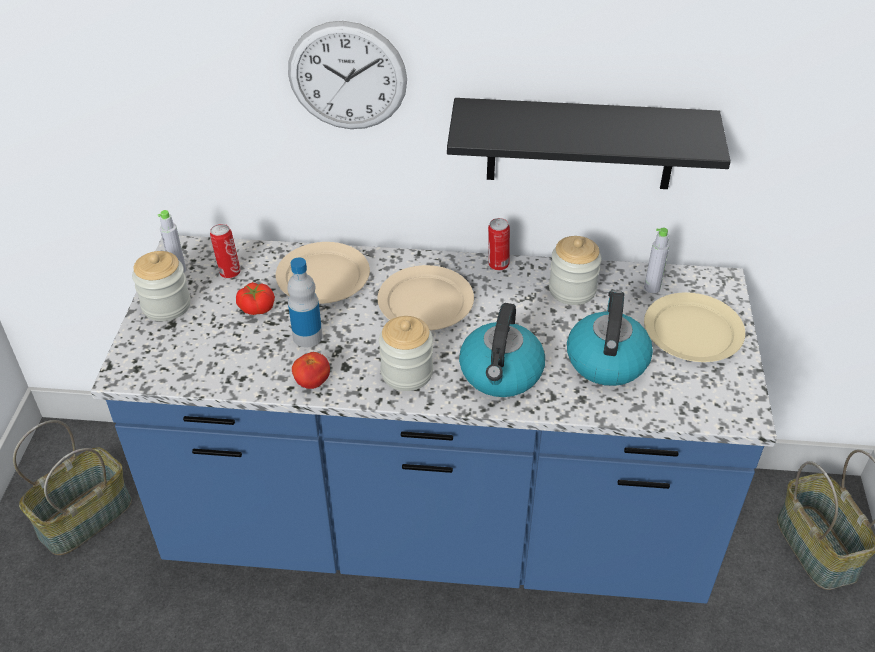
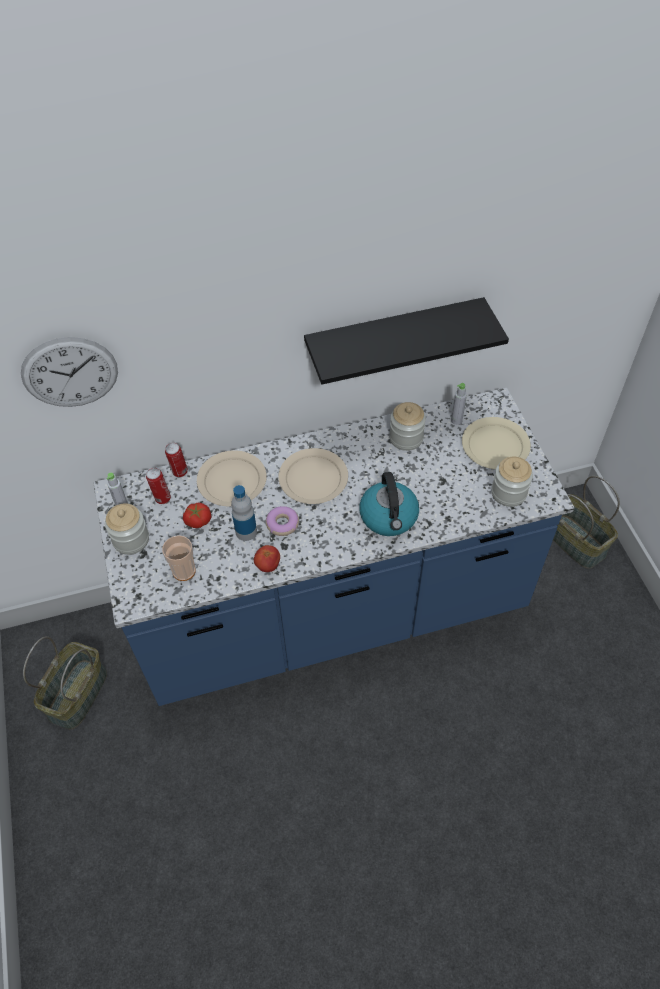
camera: 20 degrees left, 10 degrees up
wall clock [288,21,407,129] -> wall clock moved to [21,337,118,407]
jar [379,316,433,391] -> jar moved to [491,457,533,507]
can [488,218,510,271] -> can moved to [165,443,188,477]
kettle [567,290,653,386] -> none
none -> cup [162,535,196,581]
none -> donut [266,506,299,536]

